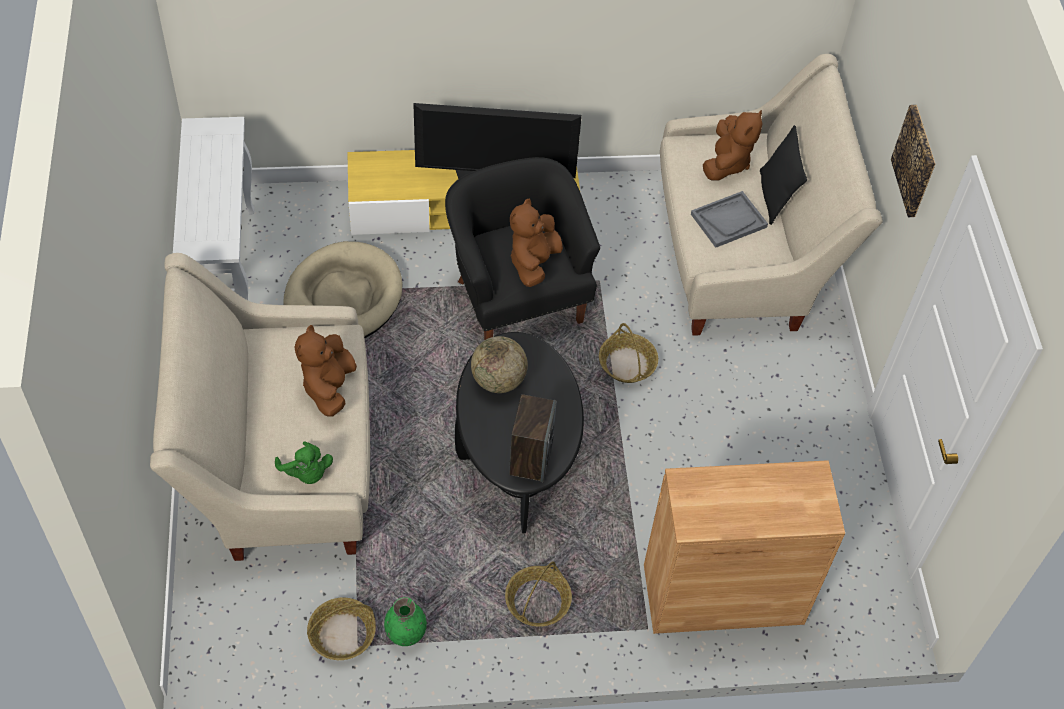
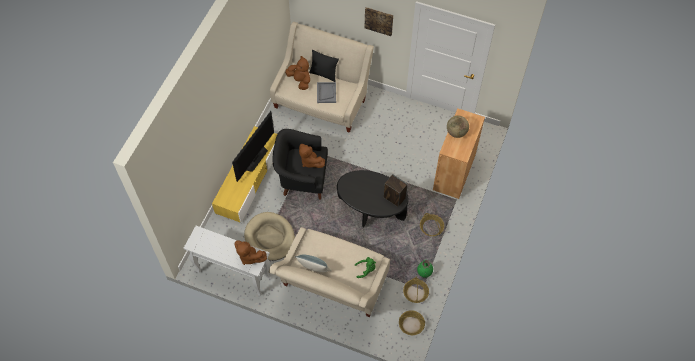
camera: 60 degrees left, 5 degrees up
brown plush toy [294,325,357,417] -> brown plush toy moved to [234,240,267,265]
globe [471,336,528,393] -> globe moved to [447,115,469,138]
basket [599,323,658,383] -> basket moved to [399,310,425,335]
none -> pillow [295,255,332,272]

